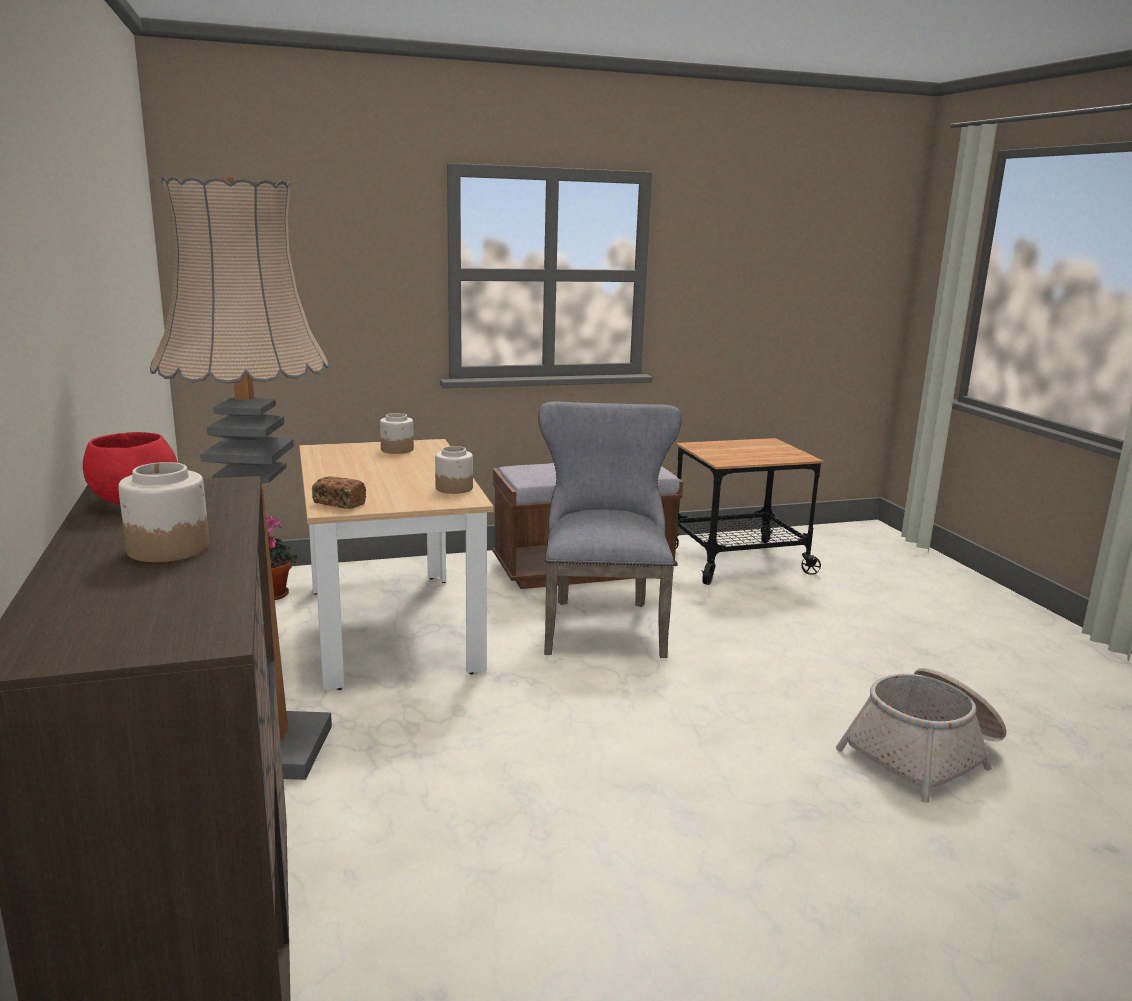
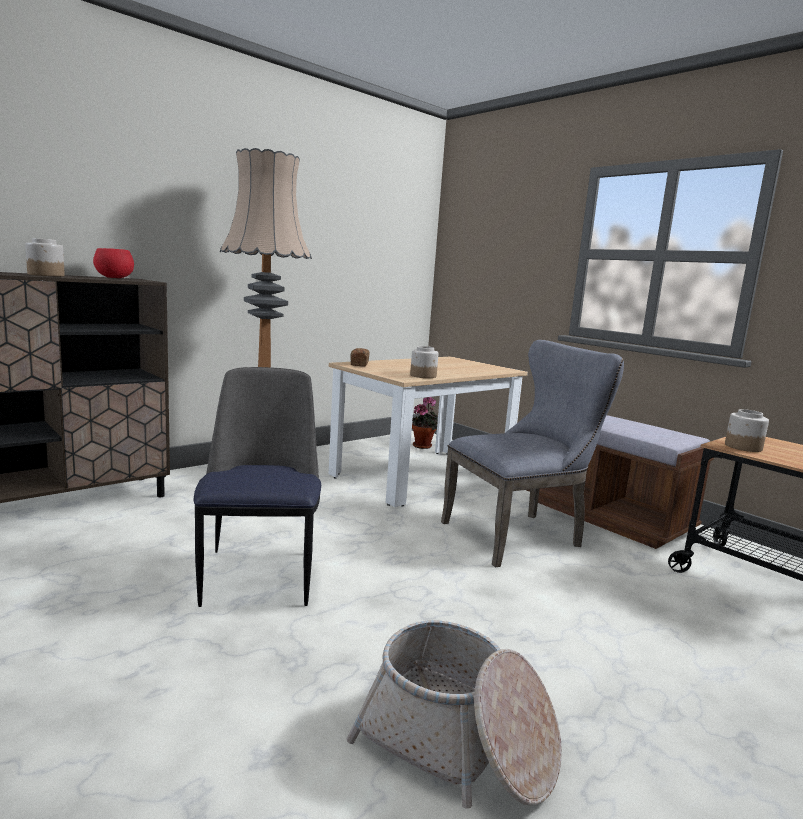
camera: 65 degrees right, 5 degrees down
jar [380,413,414,454] -> jar moved to [725,409,769,452]
none -> chair [194,367,321,607]

